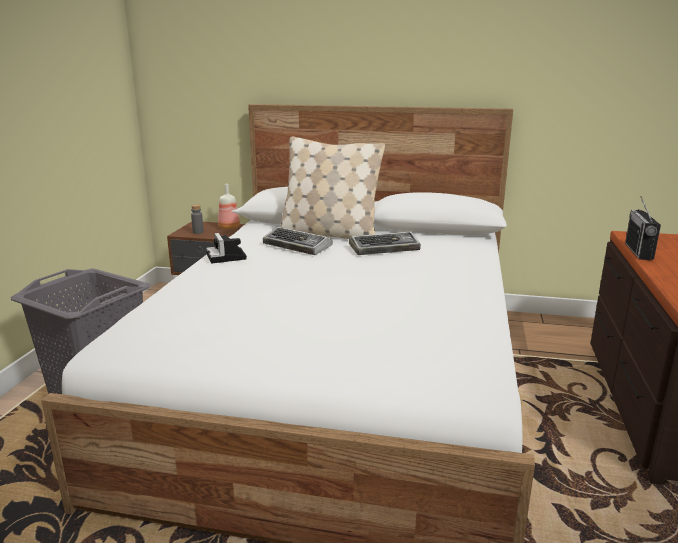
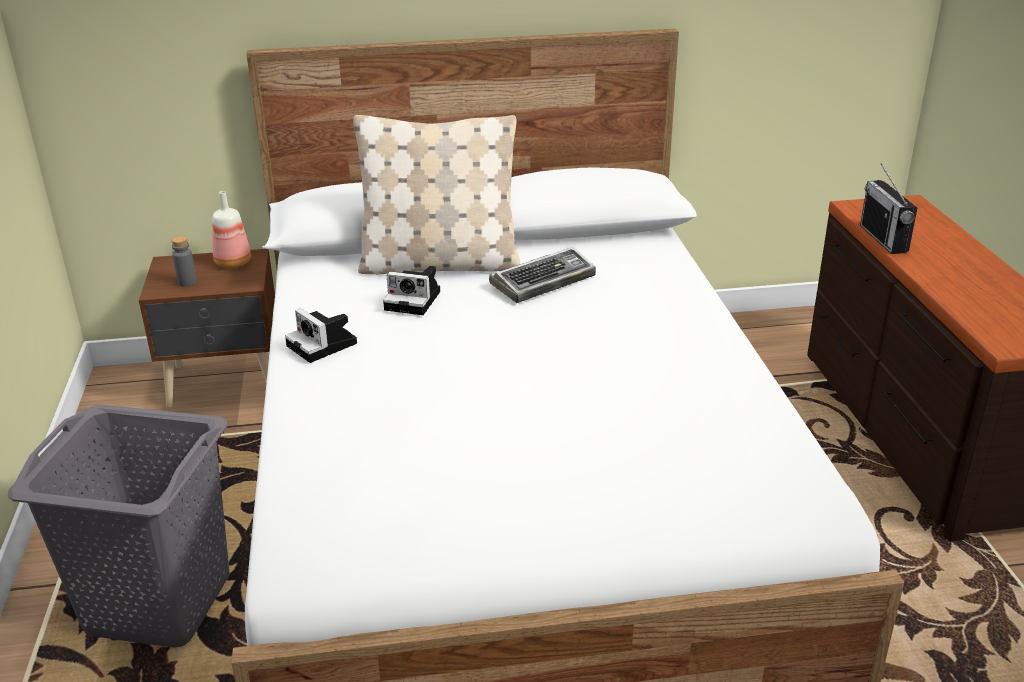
camera: 20 degrees left, 10 degrees up
keyboard [263,227,333,255] -> camera [383,266,440,315]

